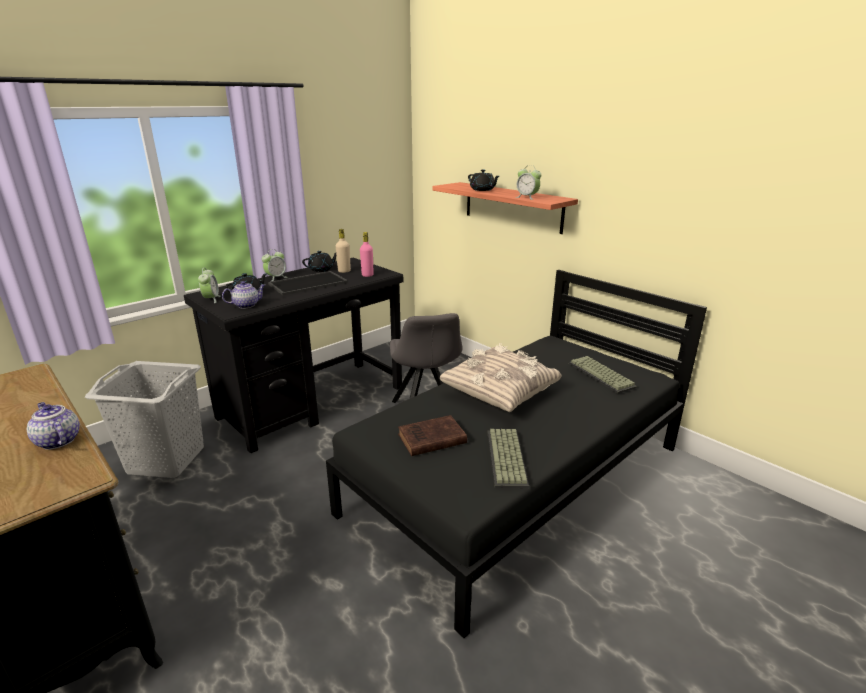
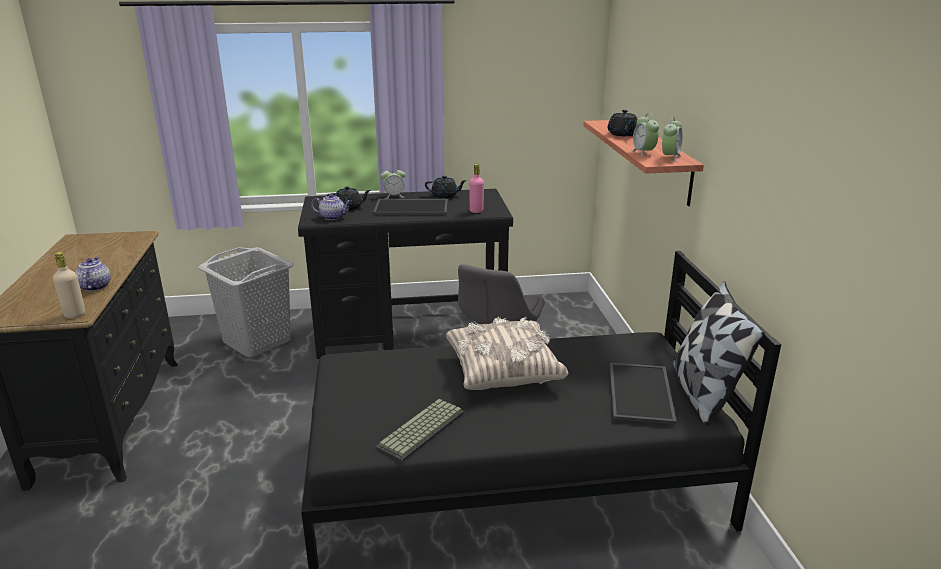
camera: 35 degrees right, 0 degrees up
alarm clock [198,267,220,303] -> alarm clock moved to [662,117,682,162]
beige bottle [336,229,351,273] -> beige bottle moved to [53,252,85,319]
brown book [398,415,467,456] -> none
keyboard [569,356,637,394] -> tray [610,363,677,424]
none -> pillow [673,281,765,425]

